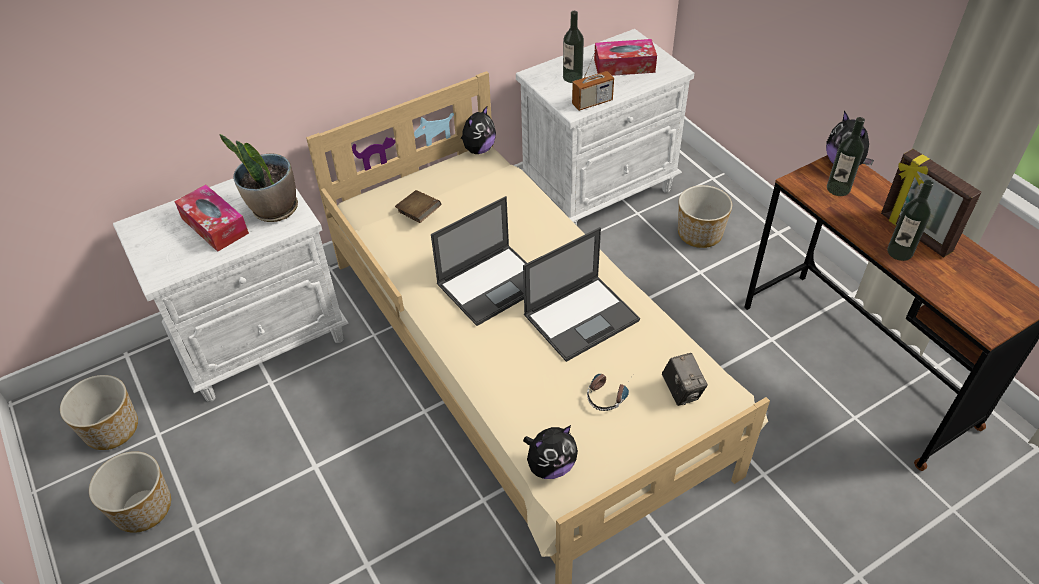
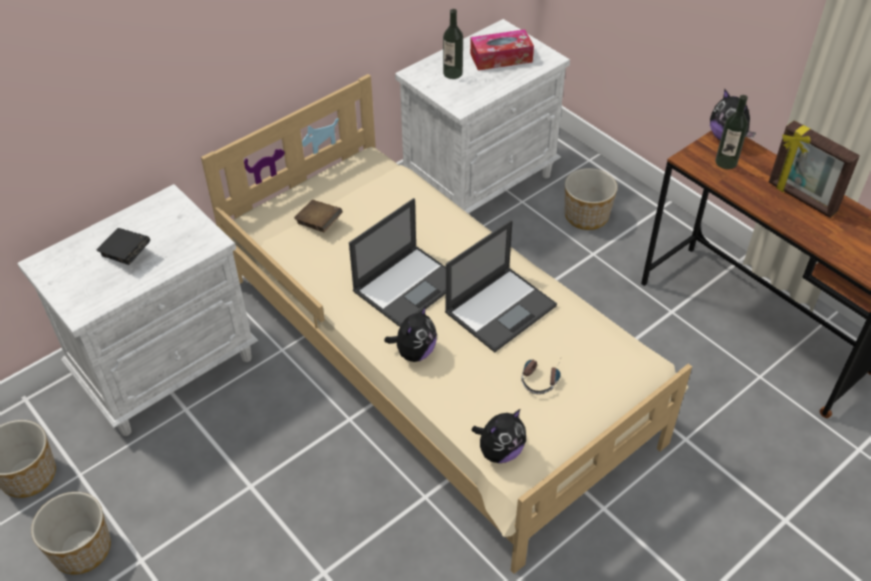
camera: 10 degrees left, 0 degrees up
tissue box [174,185,249,252] -> black book [96,228,150,265]
potted plant [220,134,298,222] -> none
plush toy [461,106,496,154] -> plush toy moved to [384,305,437,362]
radio [572,47,614,111] -> none
camera [662,353,708,406] -> none
bottle [887,180,934,261] -> none

